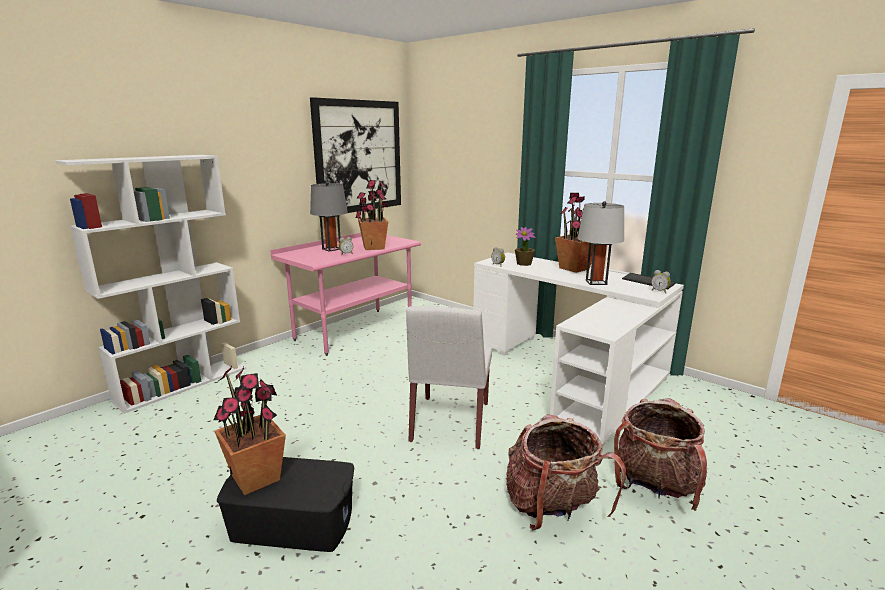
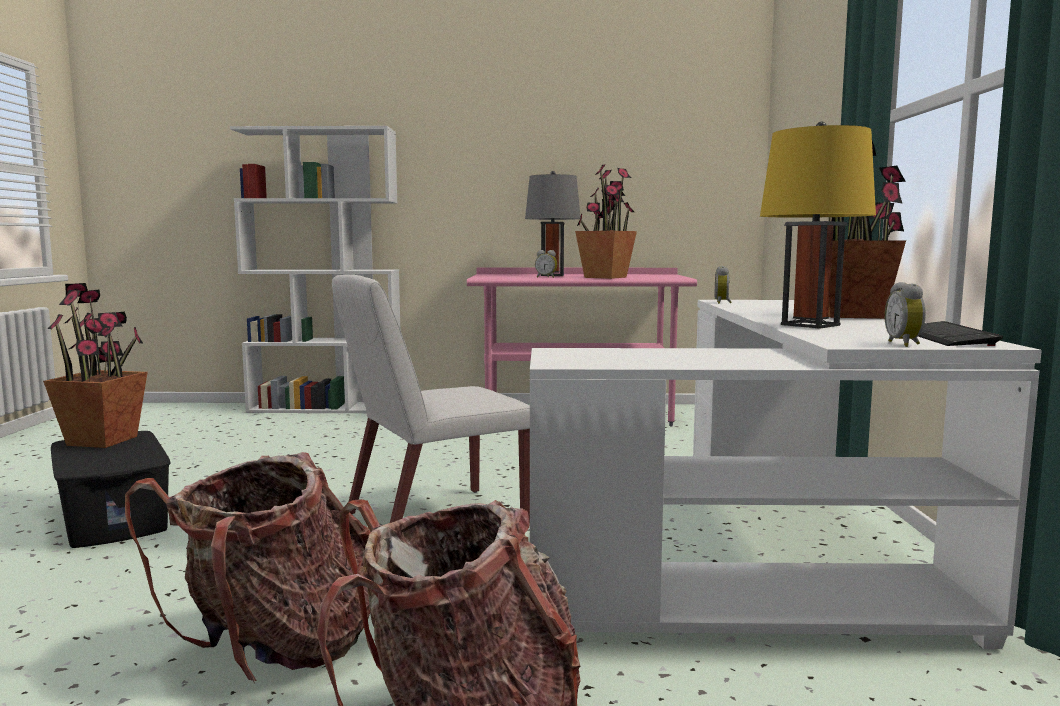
camera: 50 degrees right, 10 degrees down
picture [310,97,401,217] -> none
potted plant [515,227,535,266] -> none
grey table lamp [578,201,624,285] -> yellow table lamp [760,121,876,329]

